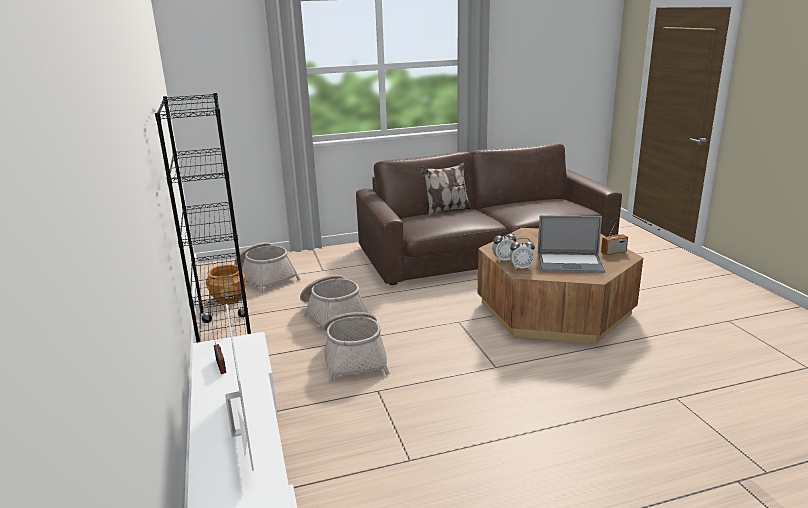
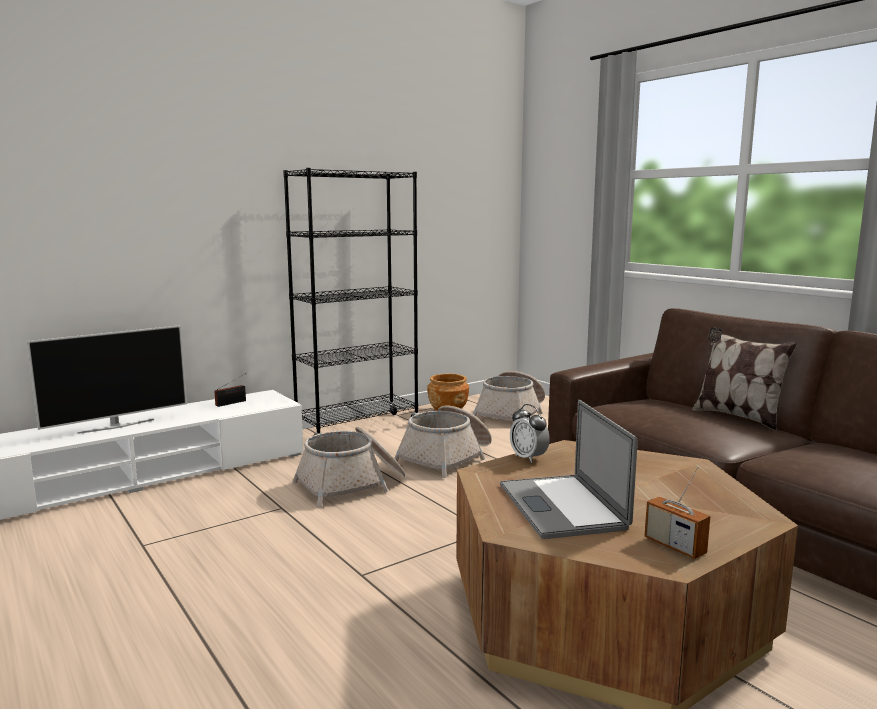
camera: 70 degrees right, 10 degrees down
alarm clock [510,238,535,270] -> none

